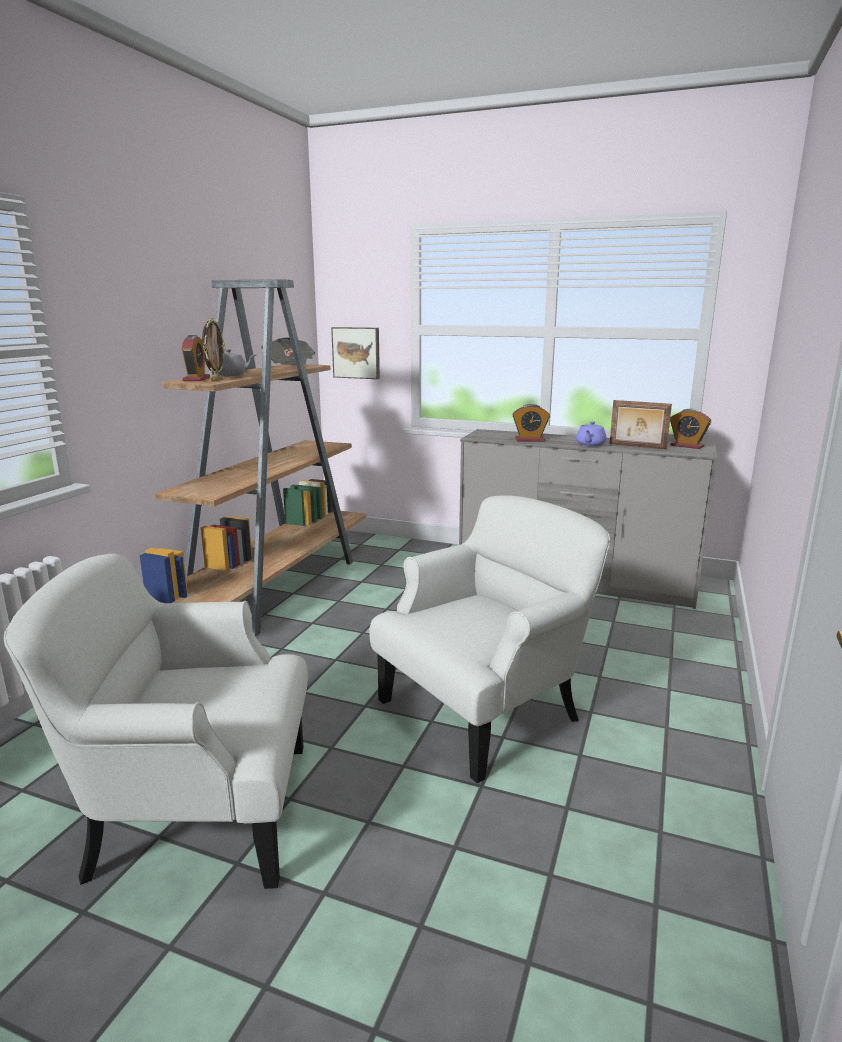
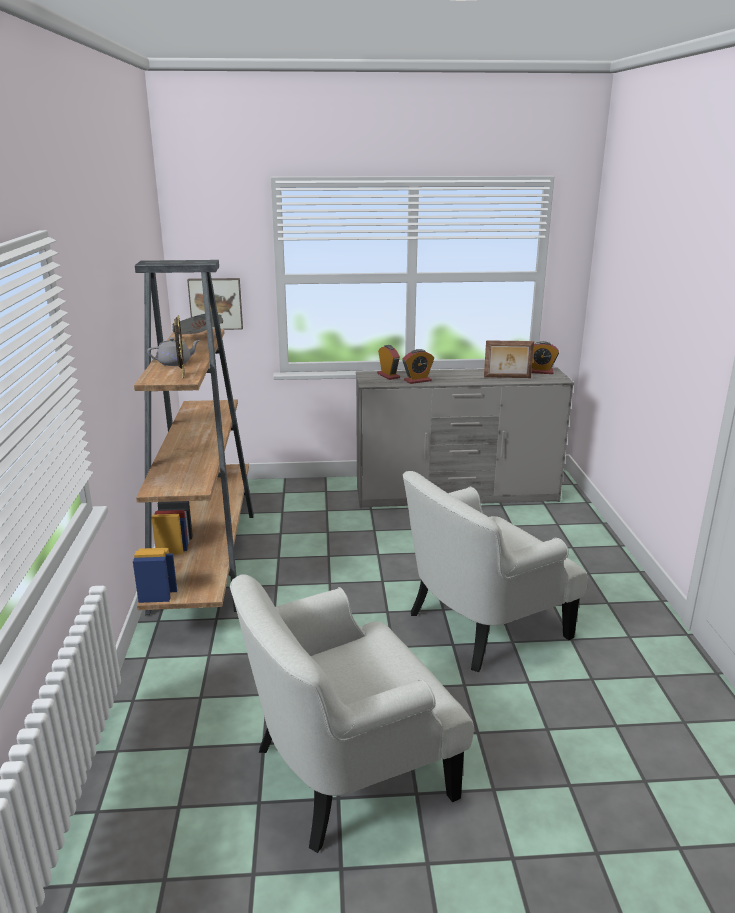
camera: 25 degrees left, 5 degrees up
alarm clock [182,335,210,381] -> alarm clock moved to [377,345,400,380]
white armchair [369,495,610,783] -> white armchair turned 150 degrees counterclockwise [403,471,588,672]
purple teapot [576,421,607,447] -> none

